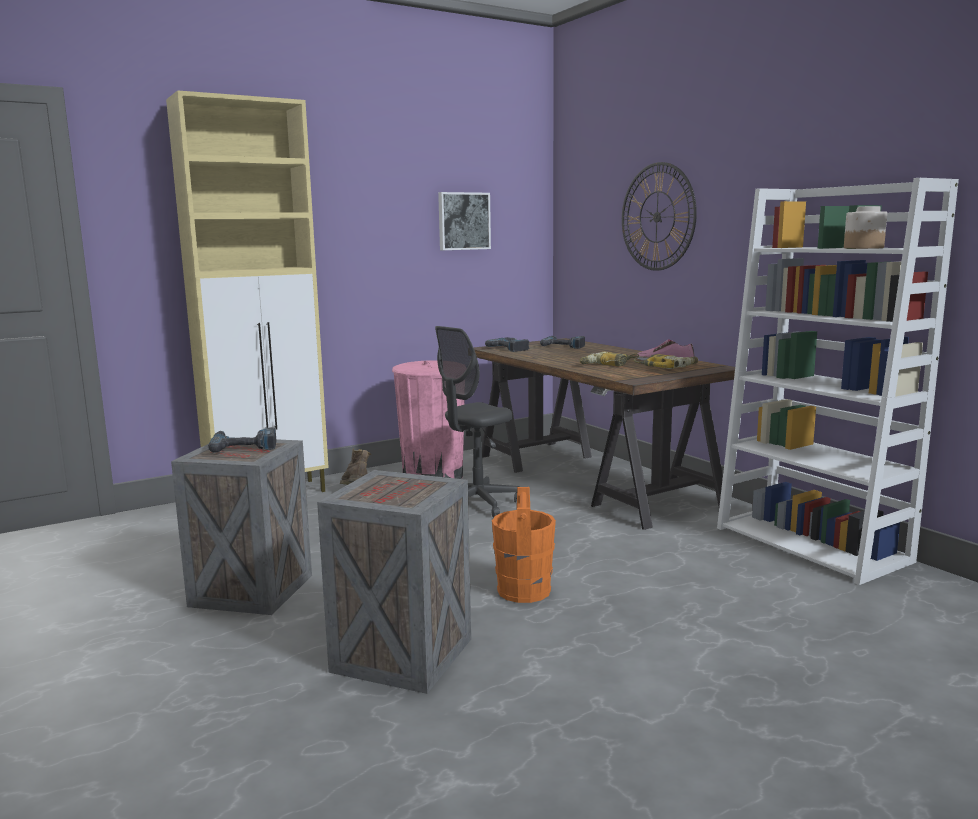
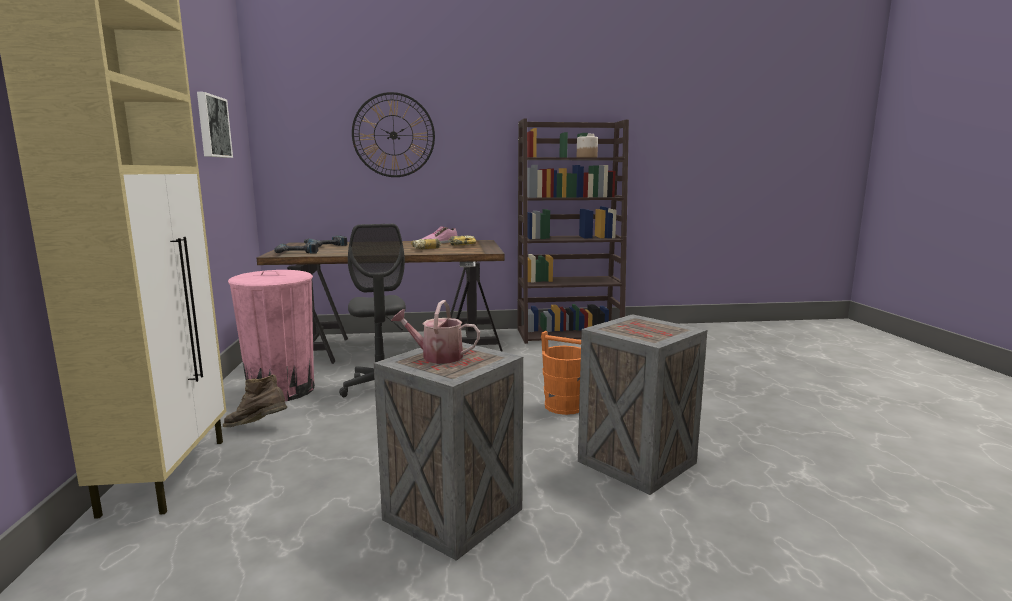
camera: 65 degrees left, 0 degrees up
power drill [208,427,276,453] -> watering can [391,300,480,364]
white bookcase [717,178,959,585] -> brown bookcase [517,118,629,344]

